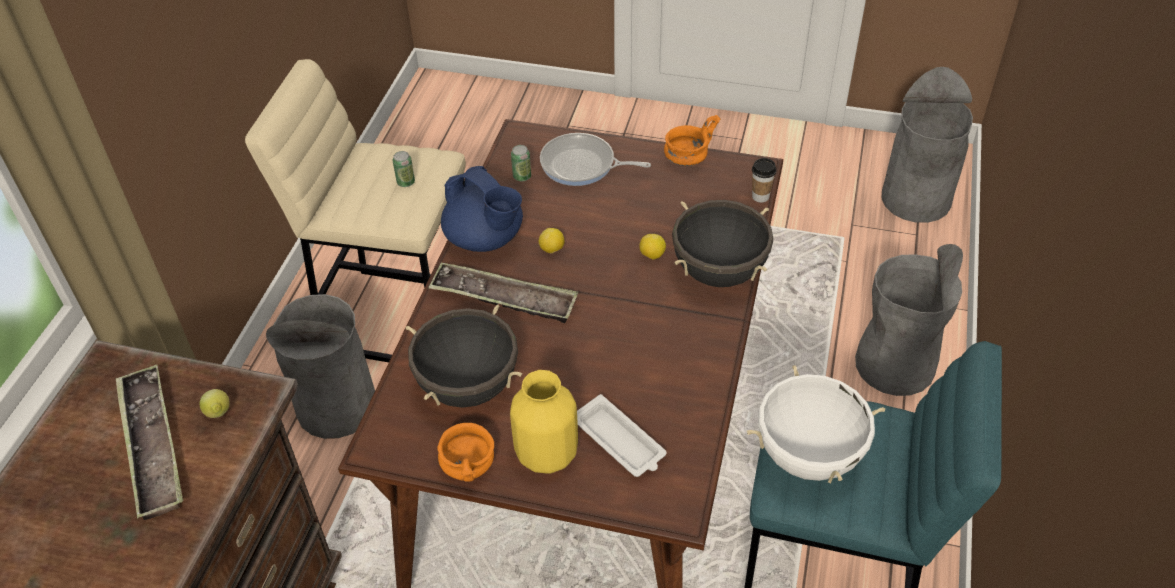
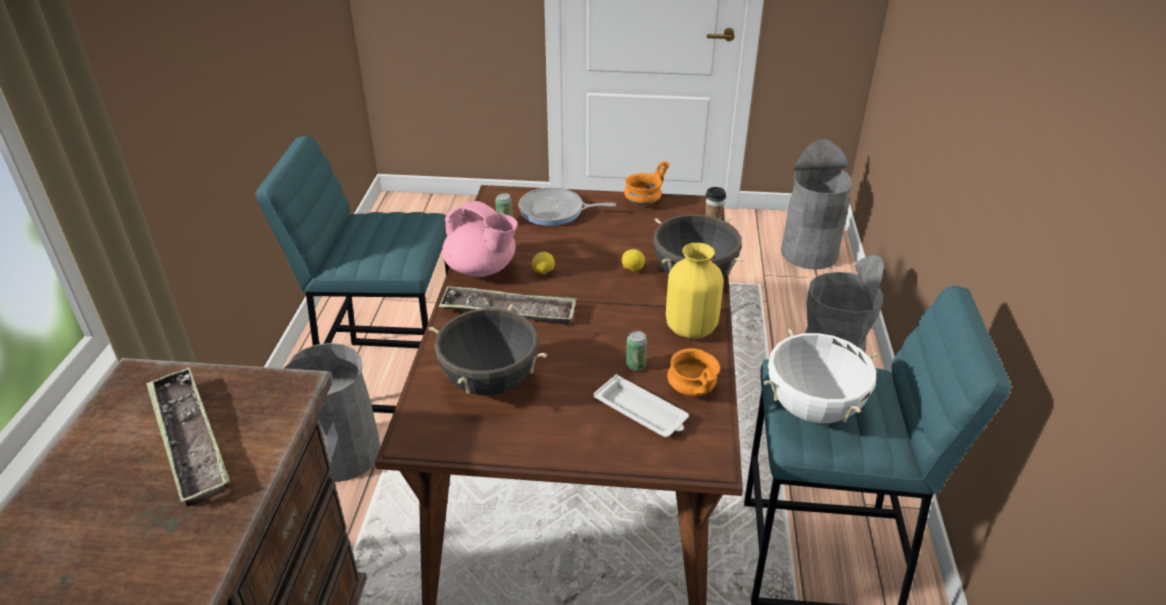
camera: 10 degrees left, 10 degrees down
lemon [200,389,230,418] -> none
beige stool [245,59,466,362] -> turquoise stool [256,136,450,413]
can [393,151,415,187] -> can moved to [626,331,648,371]
orange bowl [437,423,494,482] -> orange bowl moved to [667,348,720,397]
blue teapot [441,166,523,252] -> pink teapot [442,201,518,277]
yellow vase [510,370,578,474] -> yellow vase moved to [666,243,724,339]

